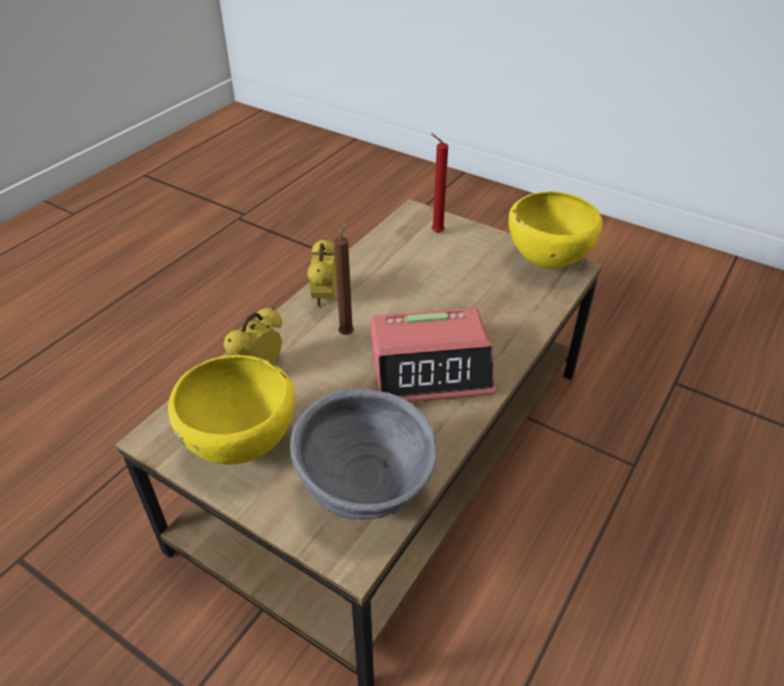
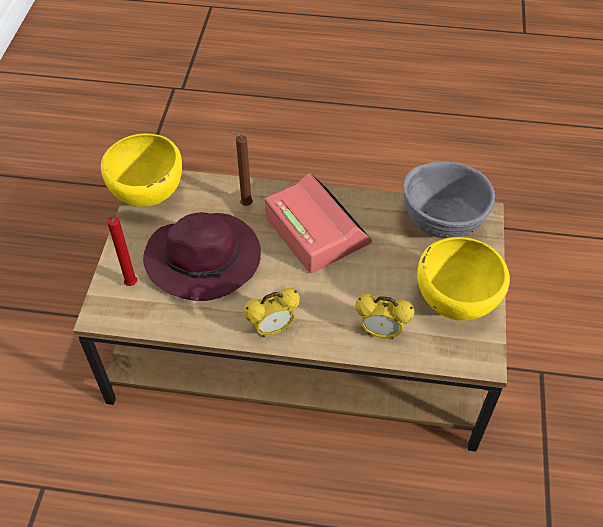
camera: 115 degrees left, 10 degrees up
brown candle [334,222,354,335] -> brown candle moved to [229,131,253,206]
none -> purple hat [143,212,261,301]

